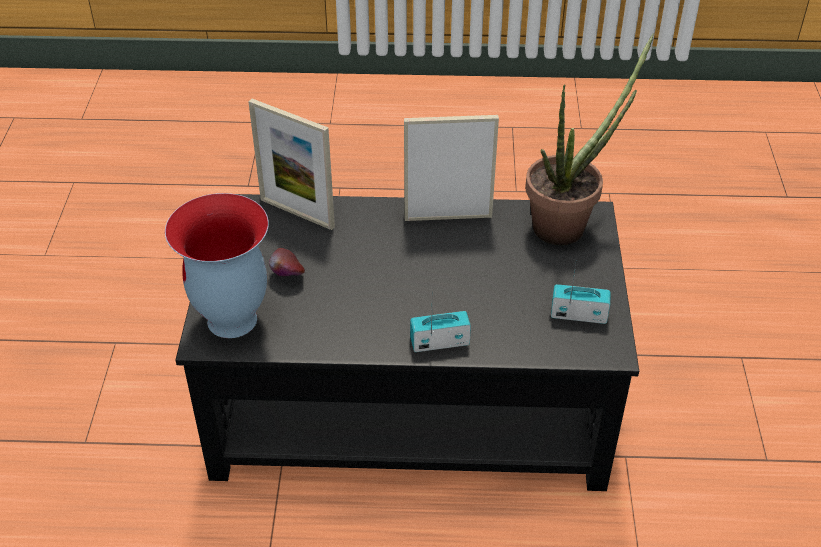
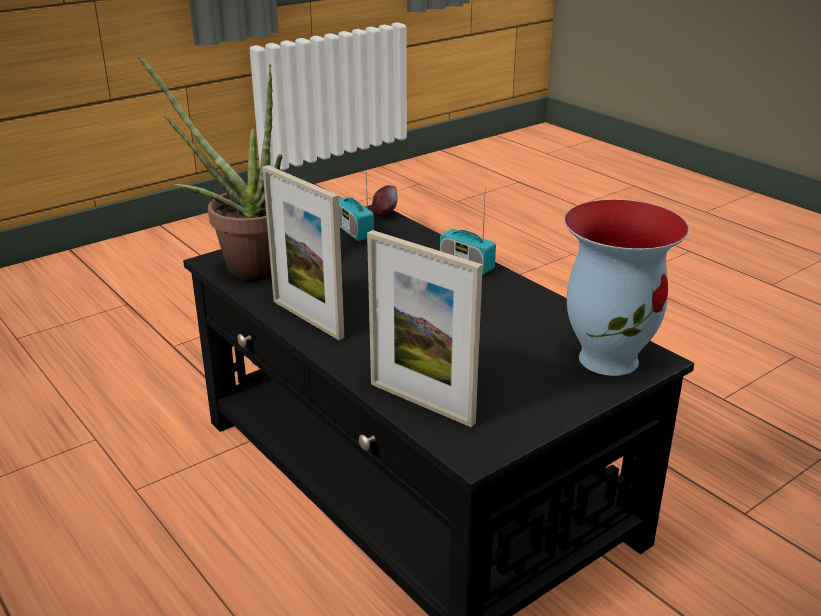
camera: 130 degrees left, 15 degrees down
picture frame [248,99,335,230] -> picture frame turned 135 degrees clockwise [367,230,483,427]
apple [269,248,305,276] -> apple moved to [371,185,398,216]

